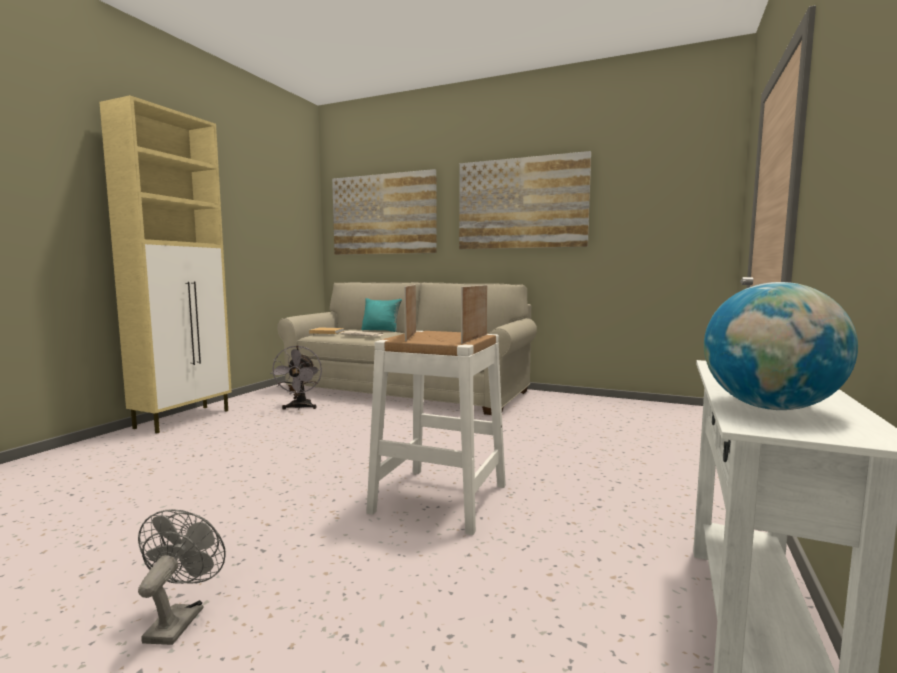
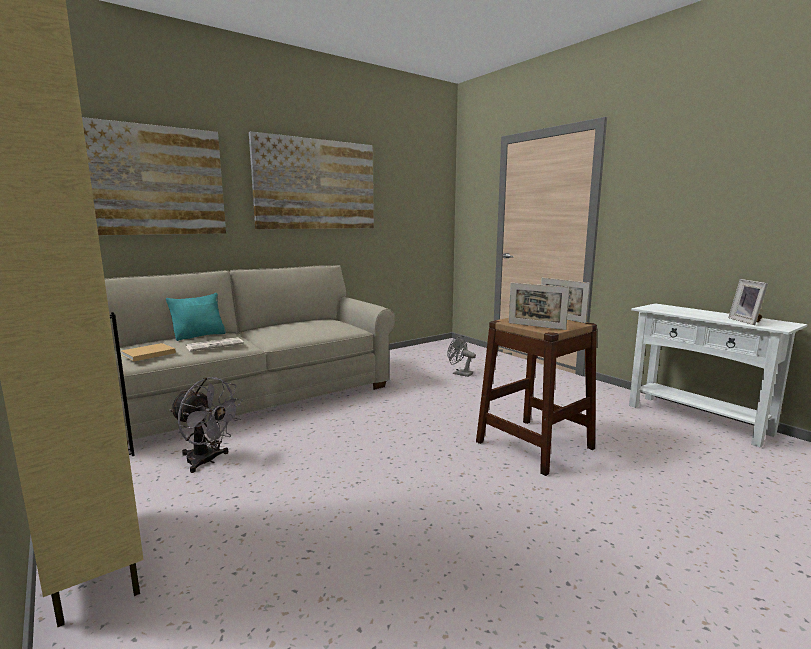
camera: 60 degrees left, 5 degrees up
grey fan [138,509,226,645] -> grey fan moved to [447,335,476,377]
white stool [366,331,506,535] -> brown stool [476,318,597,476]
globe [704,282,858,410] -> picture frame [728,279,768,325]

